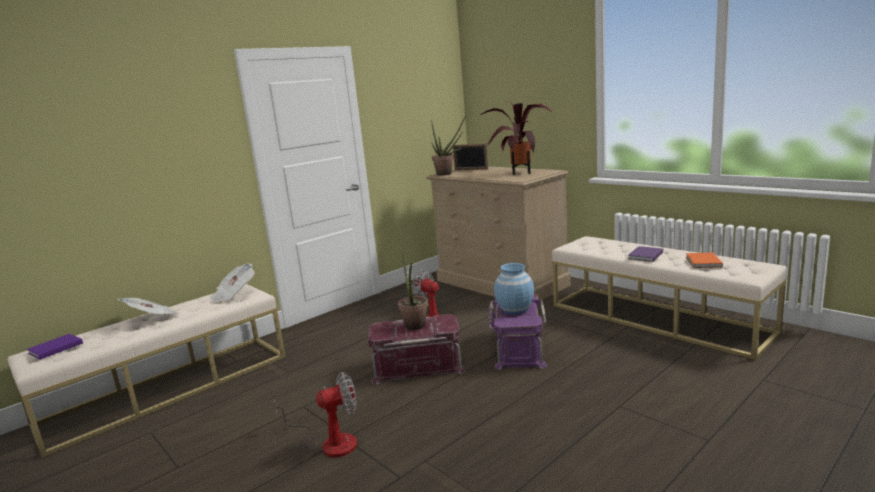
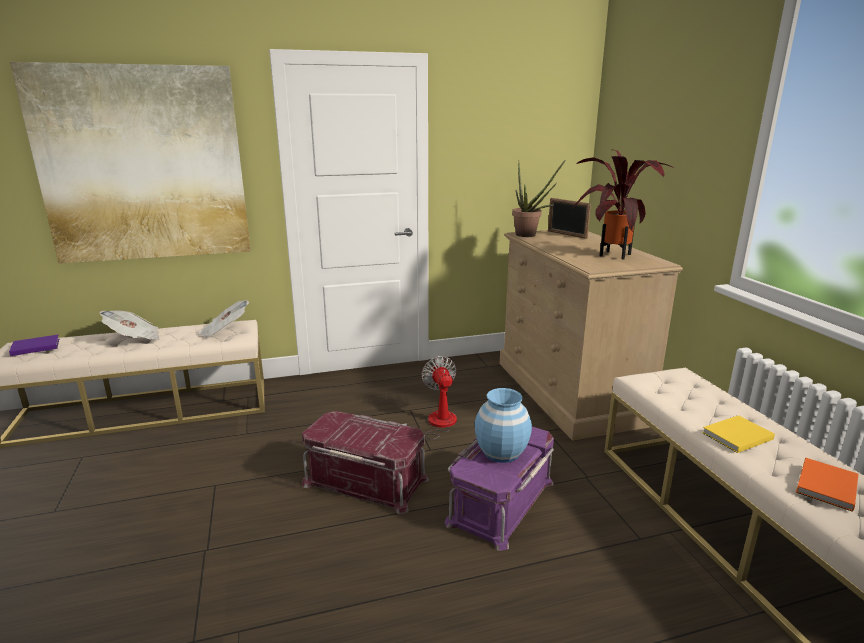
camera: 25 degrees right, 5 degrees up
fan [274,372,357,457] -> none
potted plant [398,251,428,330] -> none
purple book [628,246,663,262] -> yellow book [702,415,775,453]
none -> picture [10,62,251,264]

